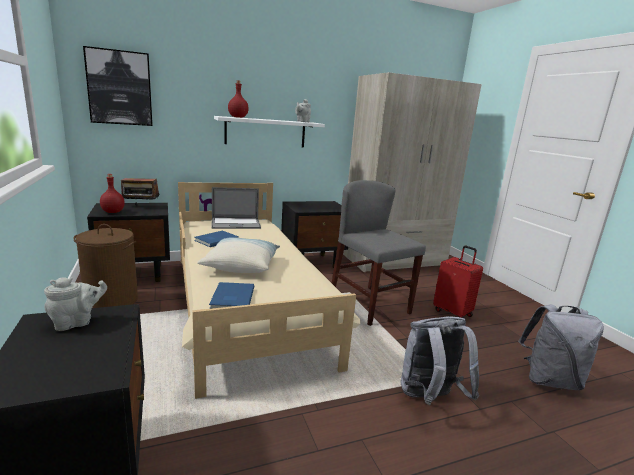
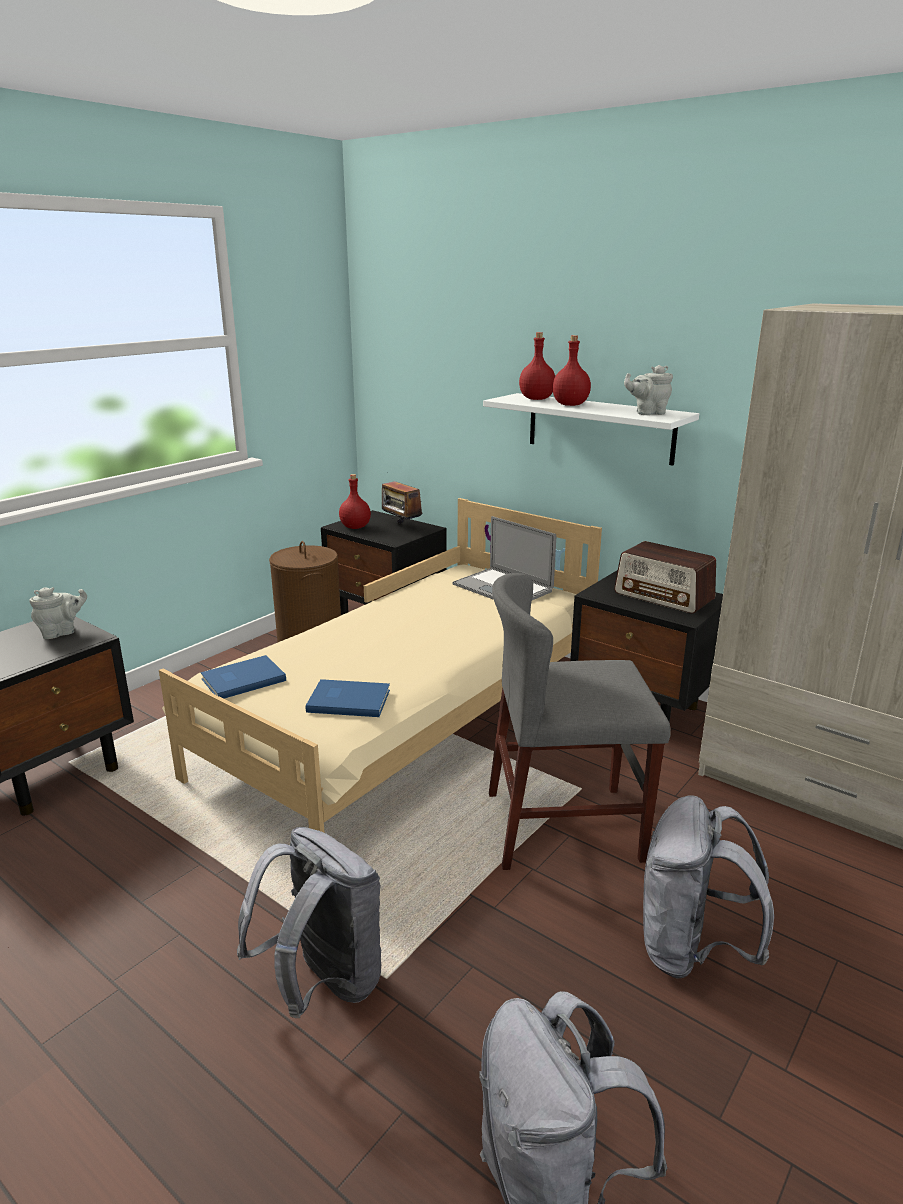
camera: 60 degrees right, 5 degrees up
grey teapot [44,277,107,331] -> grey teapot turned 60 degrees counterclockwise [29,587,87,639]
picture [83,46,153,126] -> none
blue book [194,230,239,247] -> blue book moved to [306,679,390,717]
pillow [197,237,280,273] -> none
grey chair [332,180,426,326] -> grey chair turned 120 degrees counterclockwise [489,573,671,870]
red suitcase [433,246,483,319] -> grey backpack [643,795,774,979]
none -> red bottle [552,335,591,406]
none -> radio [614,541,716,614]

